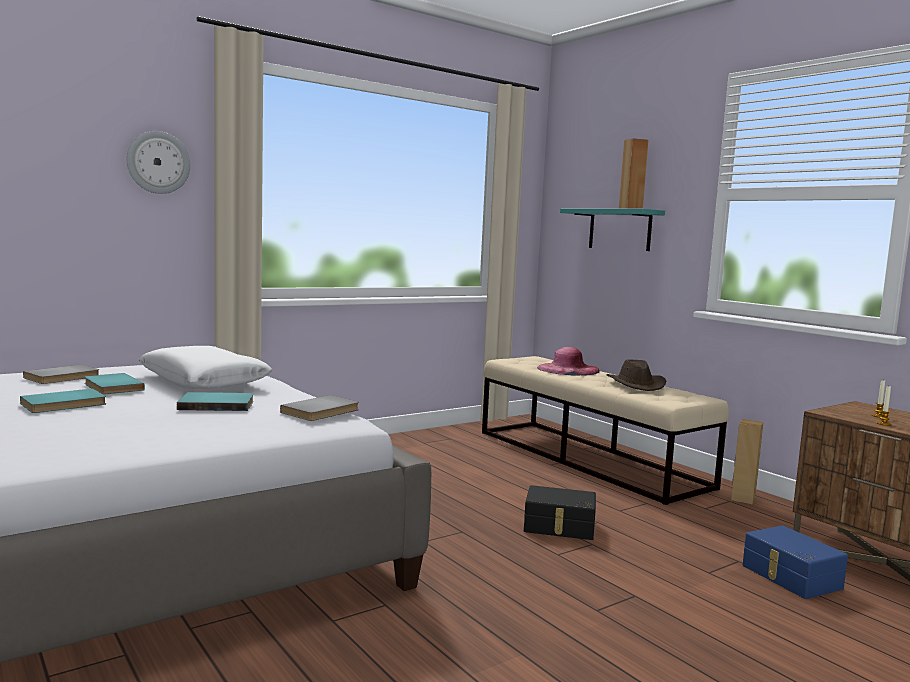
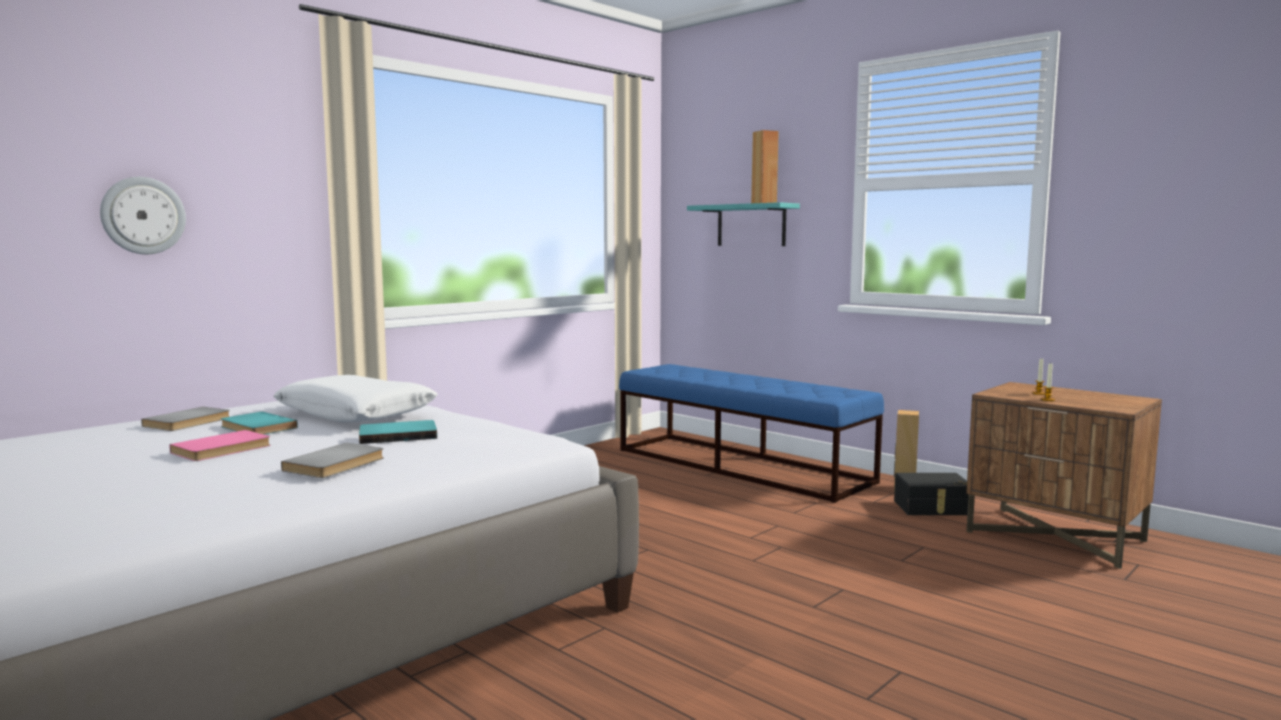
camera: 10 degrees left, 0 degrees up
turquoise book [20,389,106,413] -> pink book [169,430,270,461]
wall clock [127,131,190,194] -> wall clock moved to [100,177,186,254]
grey book [280,395,359,421] -> grey book moved to [281,443,384,478]
beige bench [482,356,729,505] -> blue bench [619,364,884,503]
black storage box [524,485,596,540] -> black storage box moved to [894,473,969,515]
pink hat [537,347,600,376] -> none
brown hat [607,360,666,391] -> none
blue storage box [742,525,848,599] -> none

